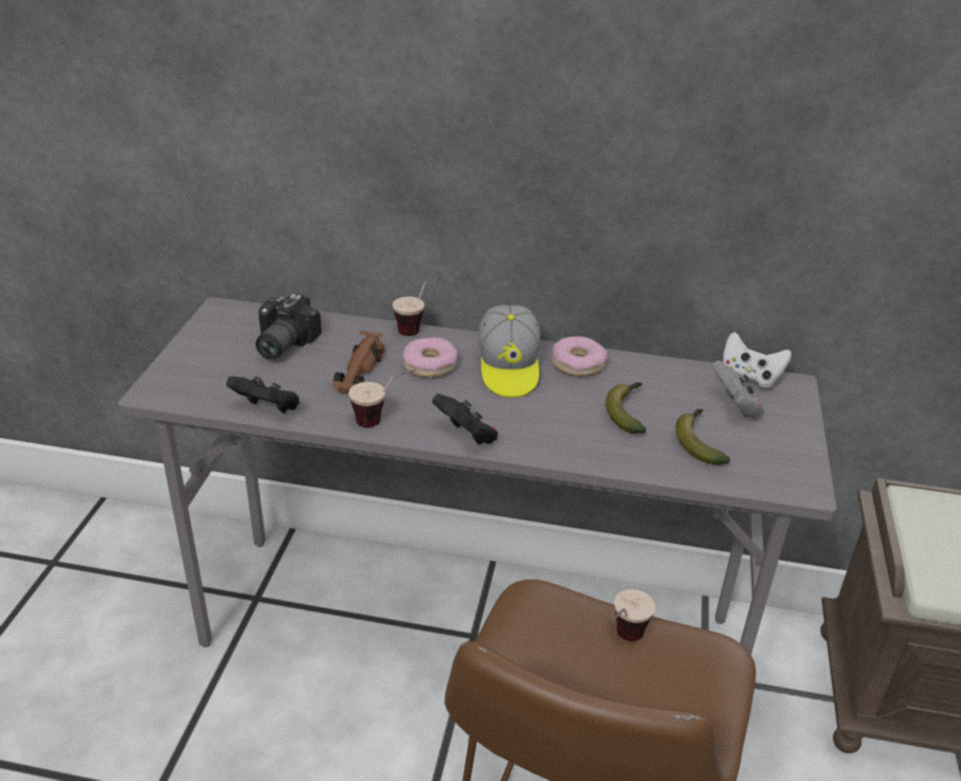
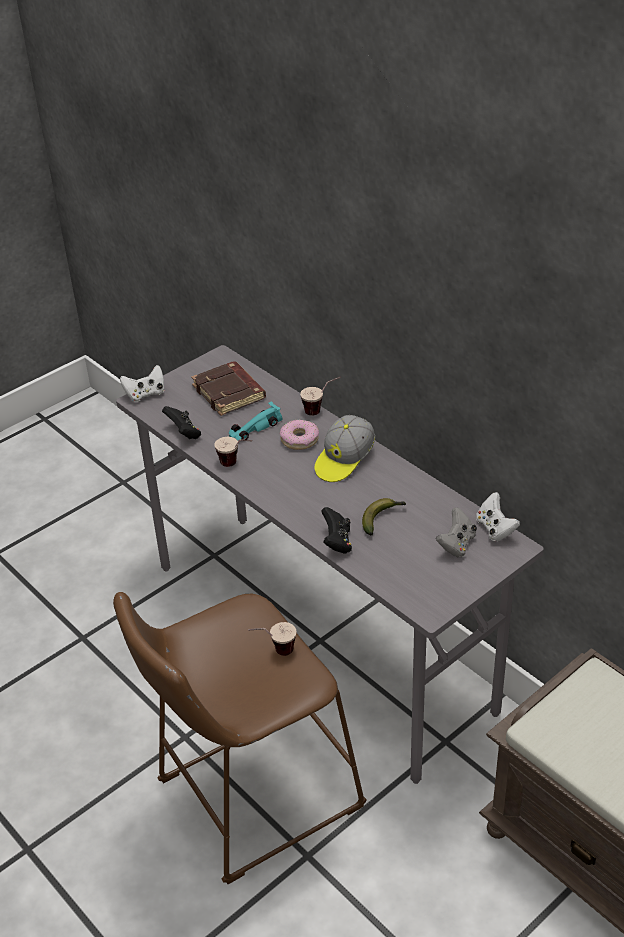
camera: 40 degrees right, 5 degrees up
camera [256,293,322,360] -> brown book [191,361,266,416]
brown toy car [332,330,385,394] -> turquoise toy car [229,402,283,441]
black game controller [432,394,498,444] -> black game controller moved to [321,507,352,553]
donut [552,336,607,376] -> none
banana [676,409,730,465] -> none
none -> white game controller [120,365,165,402]

